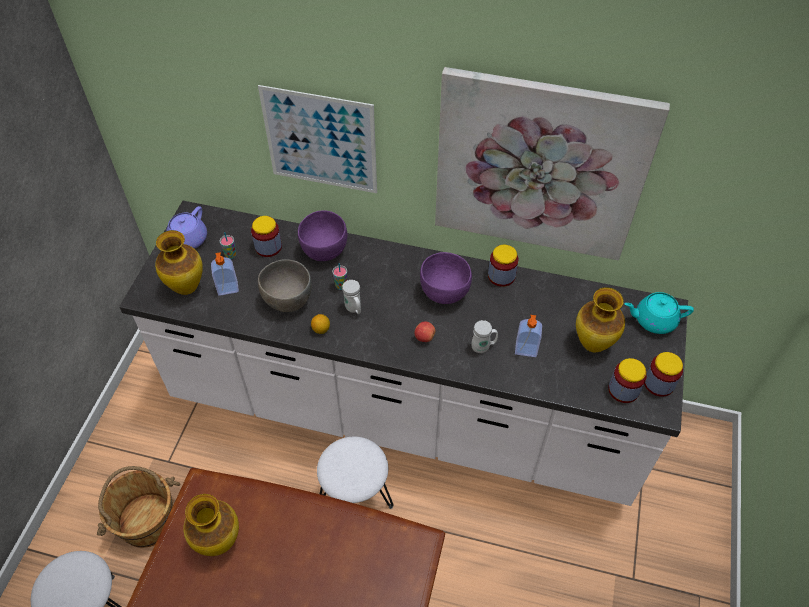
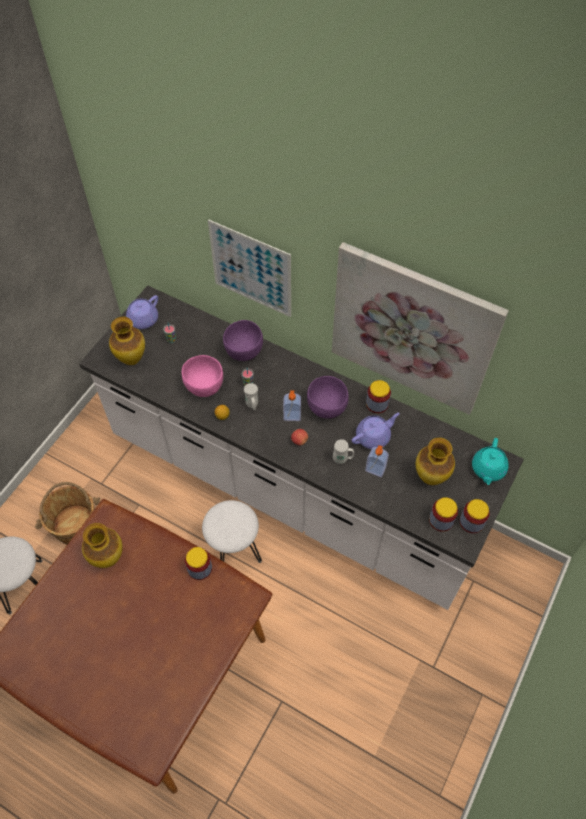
camera: 15 degrees right, 5 degrees up
soap dispenser [211,252,239,296] -> soap dispenser moved to [283,390,301,421]
jar [251,216,282,257] -> jar moved to [185,547,212,580]
grey bowl [258,259,312,312] -> pink bowl [182,355,223,397]
turquoise teapot [625,292,694,334] -> turquoise teapot turned 90 degrees counterclockwise [472,438,509,485]
none -> purple teapot [352,413,400,449]

